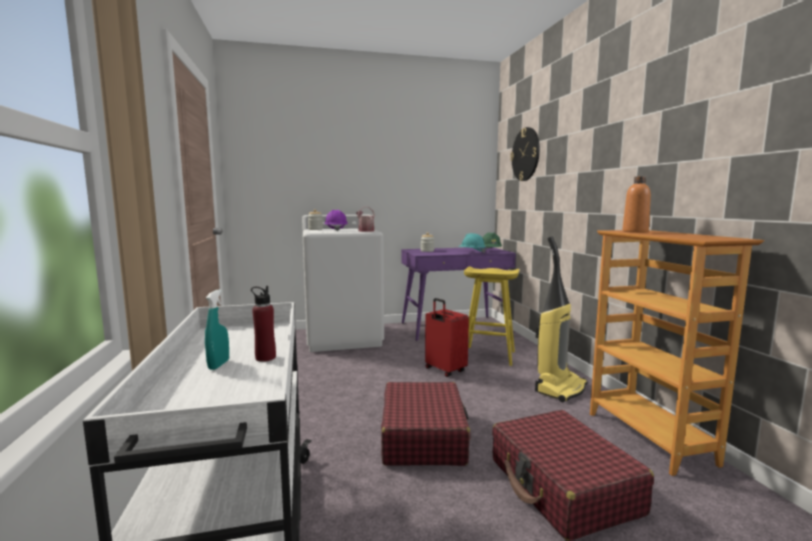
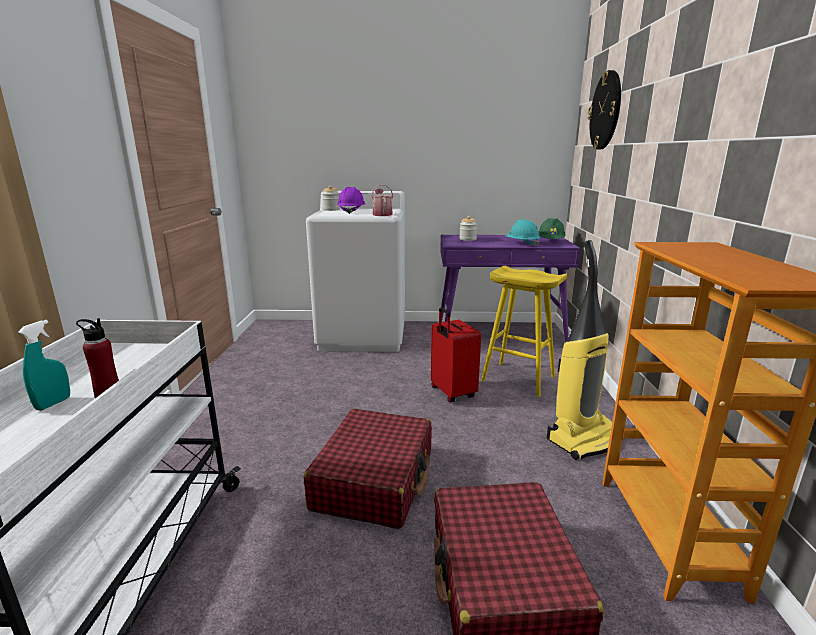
camera: 15 degrees right, 10 degrees up
orange bottle [622,176,651,233] -> none

